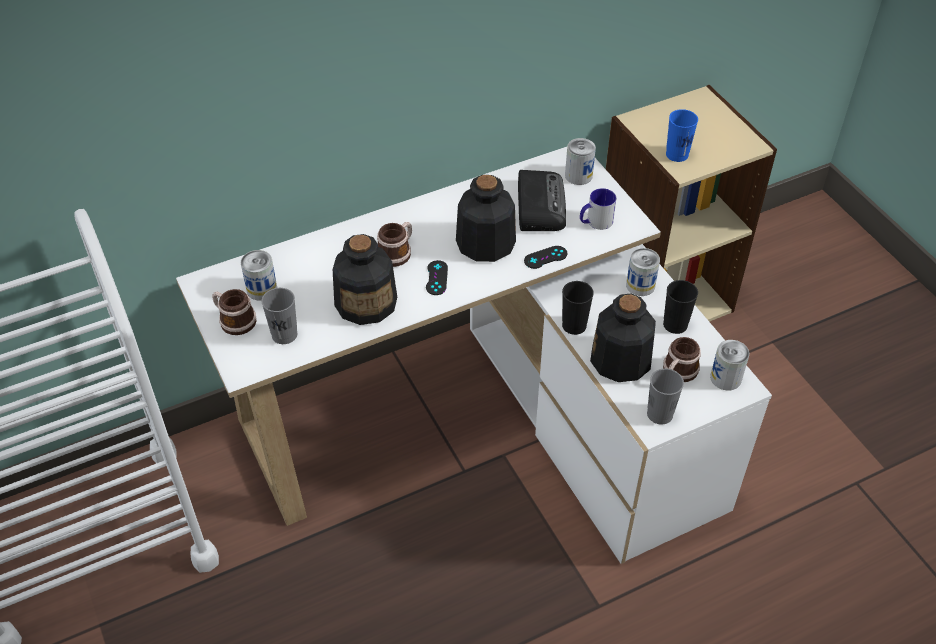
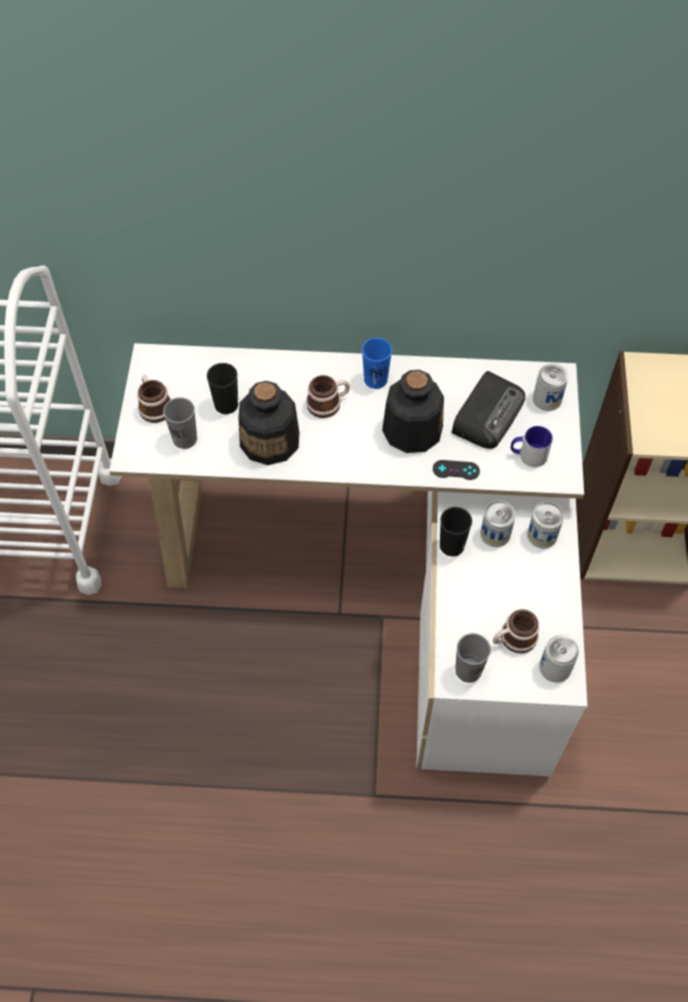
camera: 30 degrees right, 10 degrees up
can [241,250,277,301] -> can moved to [480,500,516,547]
black game controller [426,260,448,295] -> none
bottle [590,294,656,382] -> none
black cup [663,280,698,334] -> black cup moved to [207,363,238,414]
blue cup [666,109,698,162] -> blue cup moved to [362,338,392,389]

